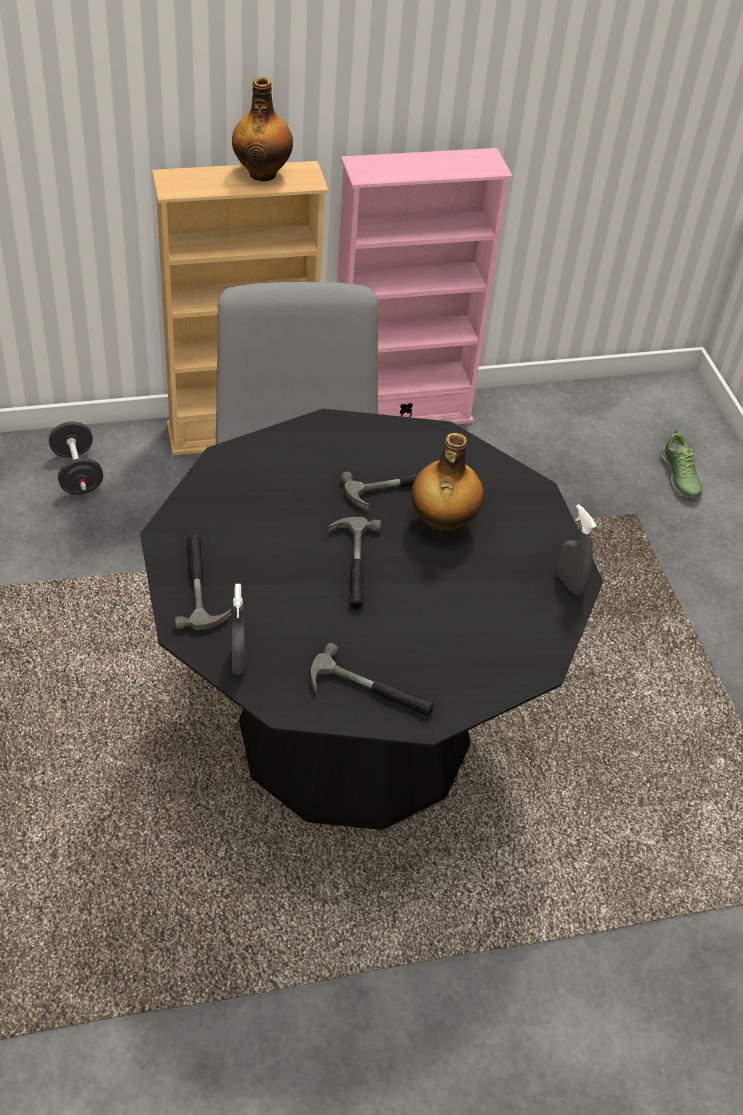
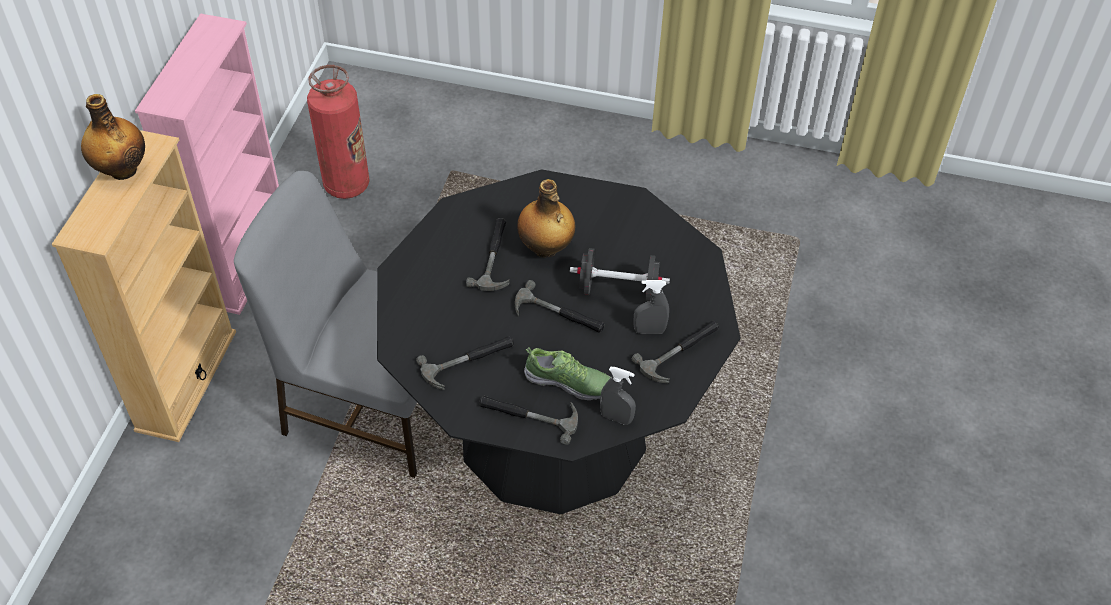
camera: 60 degrees left, 5 degrees up
black dumbbell [49,421,103,494] -> black dumbbell moved to [570,248,670,302]
grey spray bottle [557,504,597,595] -> grey spray bottle moved to [634,280,669,334]
shoe [660,429,702,498] -> shoe moved to [524,347,611,400]
none -> fire extinguisher [307,65,370,199]
none -> hammer [416,336,514,390]

